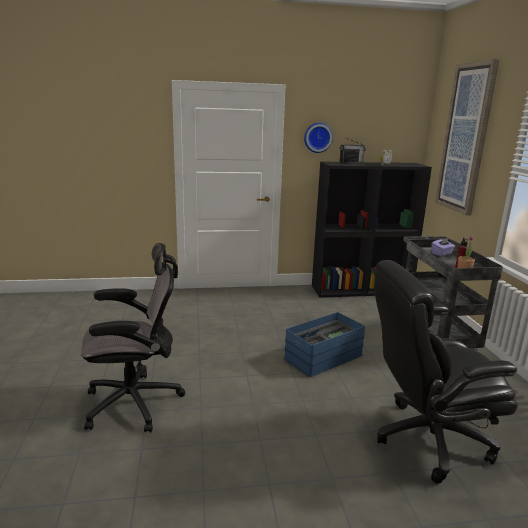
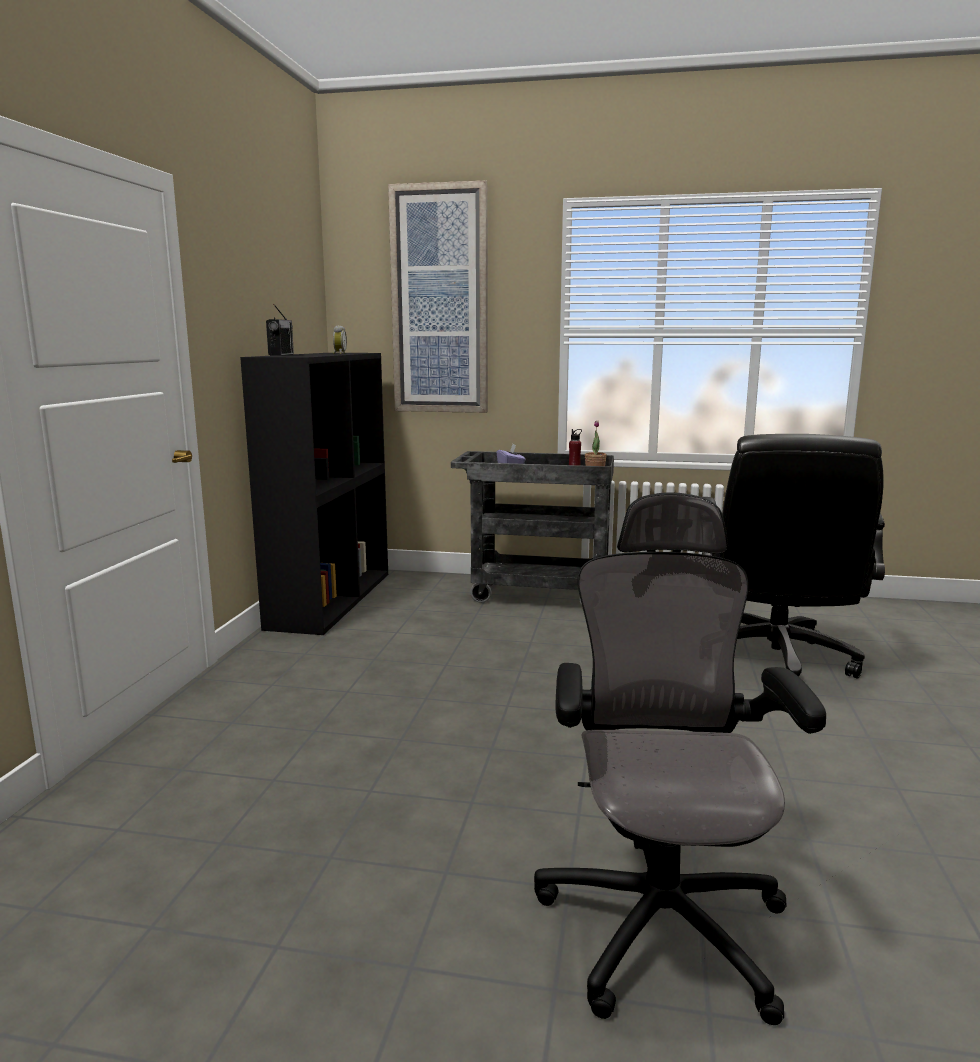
camera: 70 degrees left, 5 degrees down
blue storage box [284,312,365,377] -> none
wall clock [304,123,333,153] -> none

